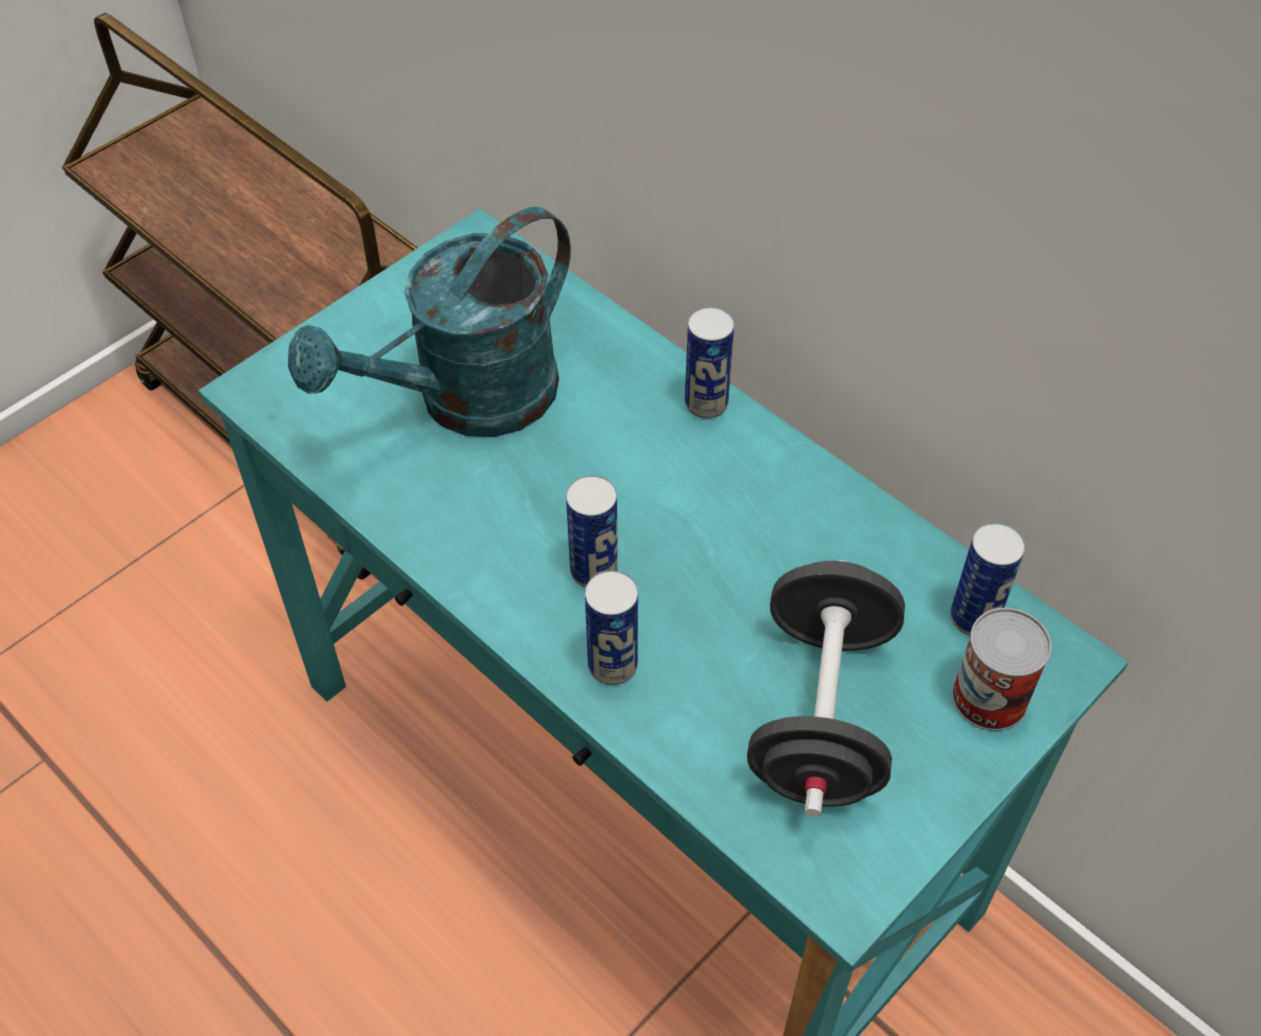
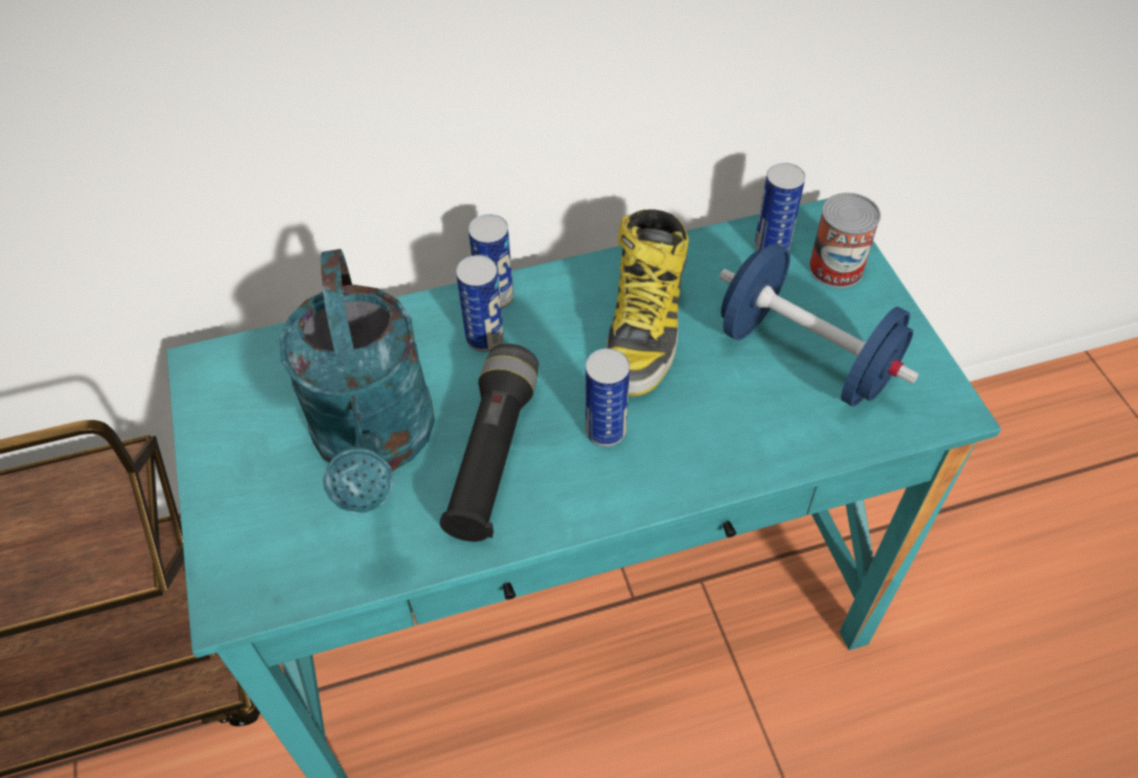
camera: 60 degrees left, 0 degrees up
can [585,570,638,685] -> can moved to [456,255,504,352]
black dumbbell [747,560,905,817] -> blue dumbbell [719,244,919,407]
none -> black flashlight [440,344,539,542]
none -> boot [605,209,689,397]

